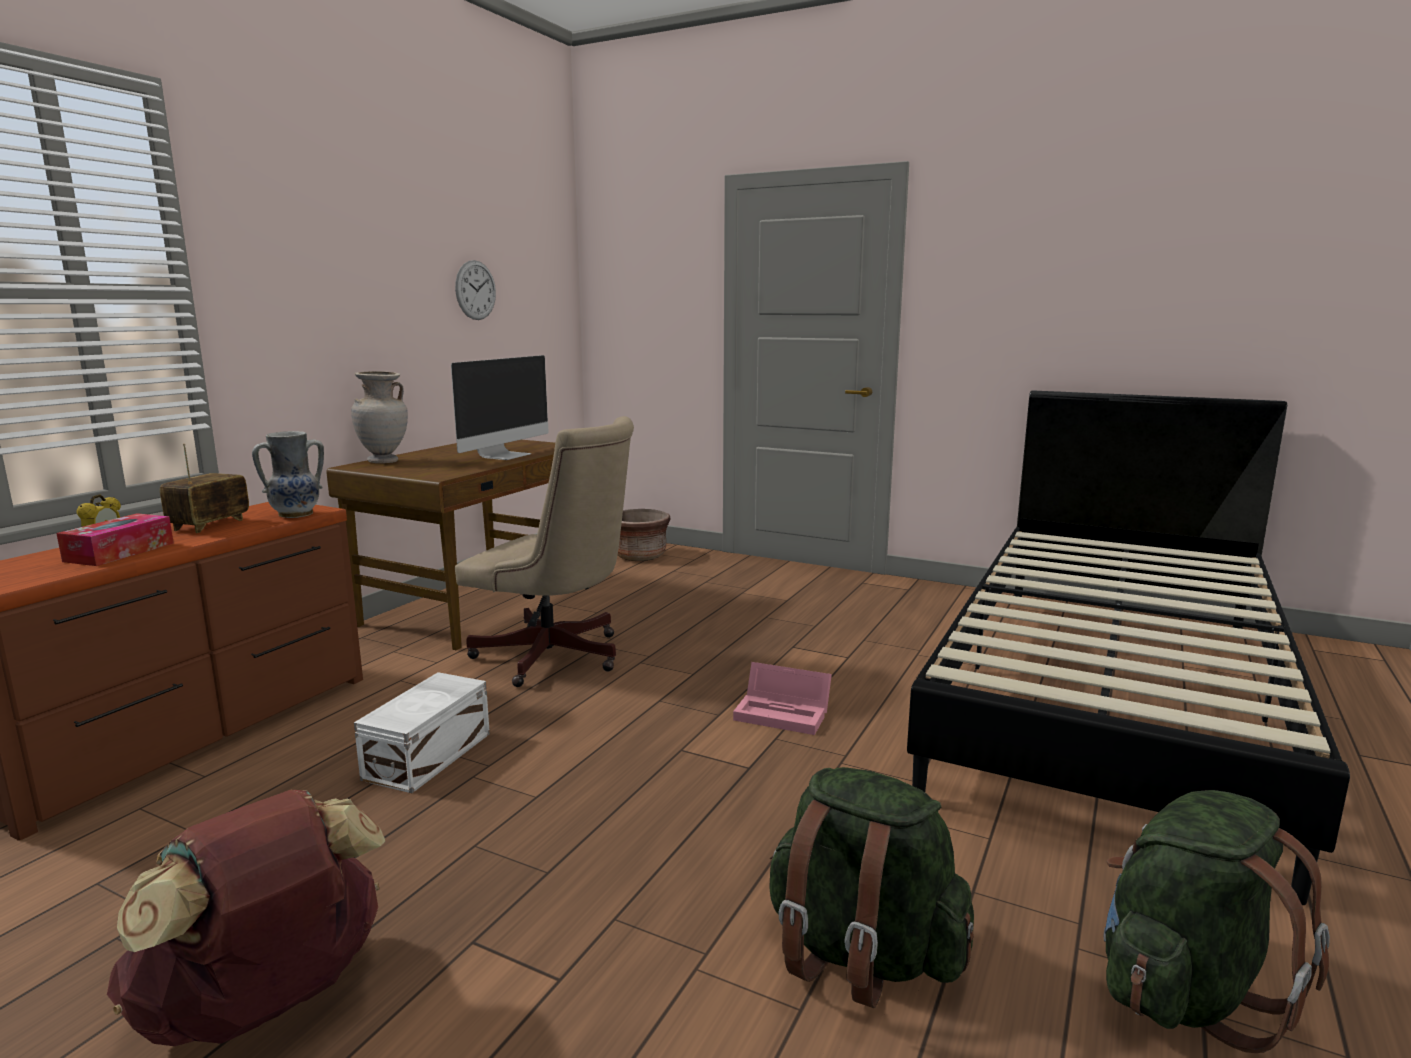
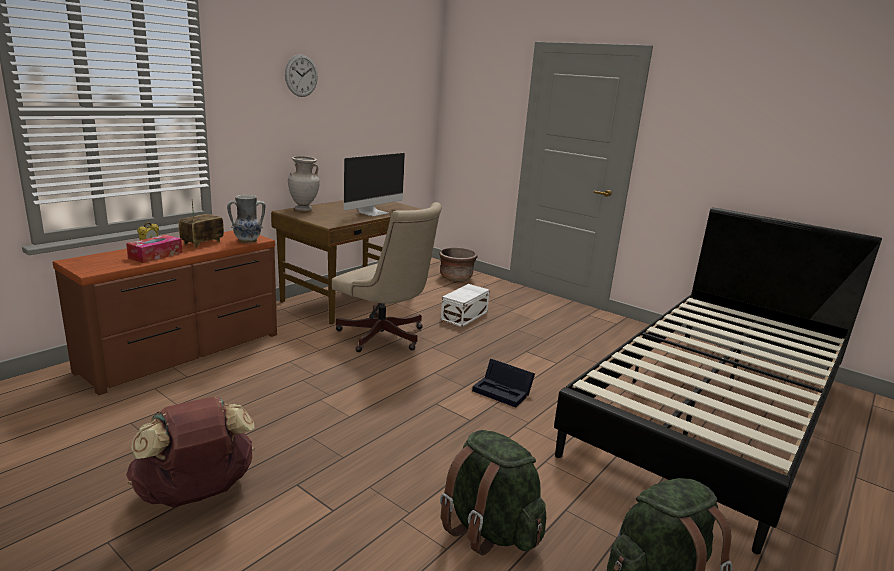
camera: 10 degrees right, 5 degrees up
white storage box [354,672,490,793] -> white storage box moved to [441,284,490,327]
wall clock [455,260,496,320] -> wall clock moved to [285,54,318,97]
pink storage box [733,662,832,735] -> black storage box [472,359,535,408]

